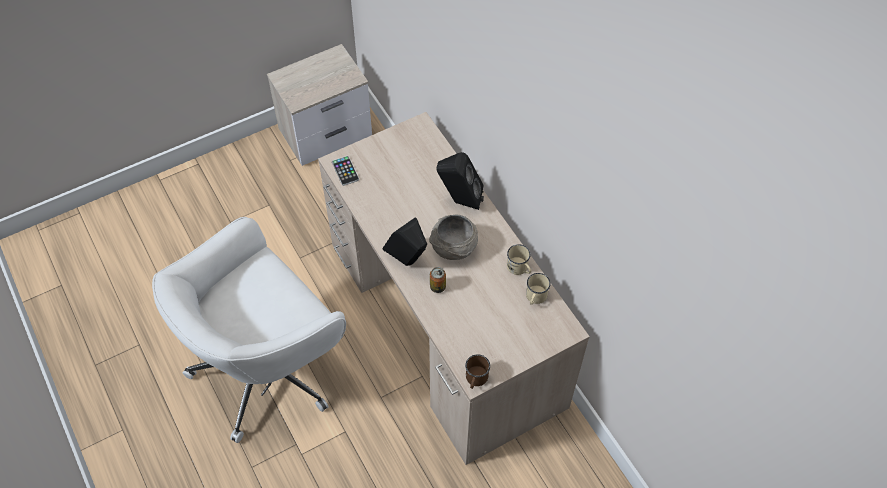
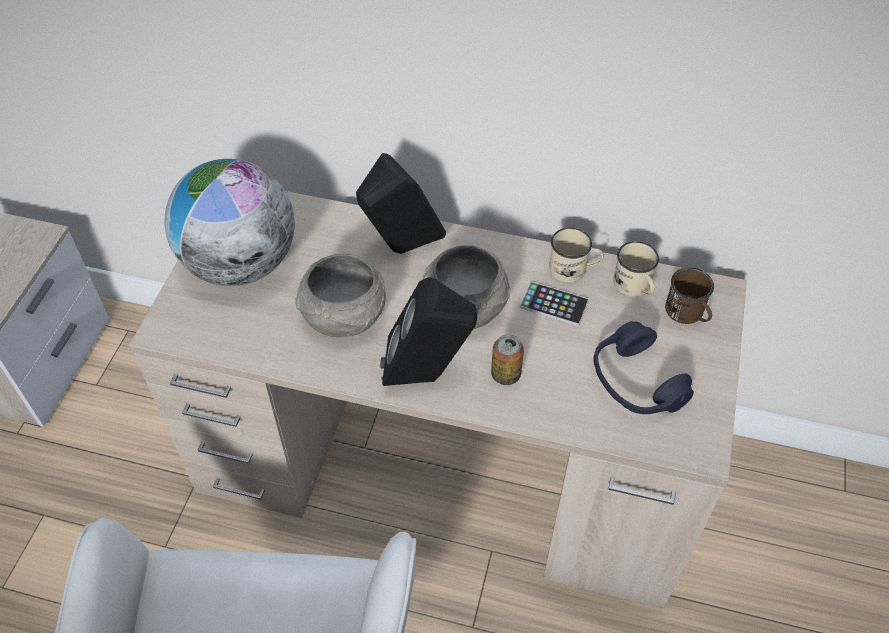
camera: 45 degrees left, 5 degrees down
phone [332,156,359,186] -> phone moved to [520,282,589,326]
brown mug [465,354,490,389] -> brown mug moved to [665,267,714,324]
none -> globe [164,159,295,286]
none -> grey bowl [295,254,386,337]
none -> blue headphones [594,321,694,414]

